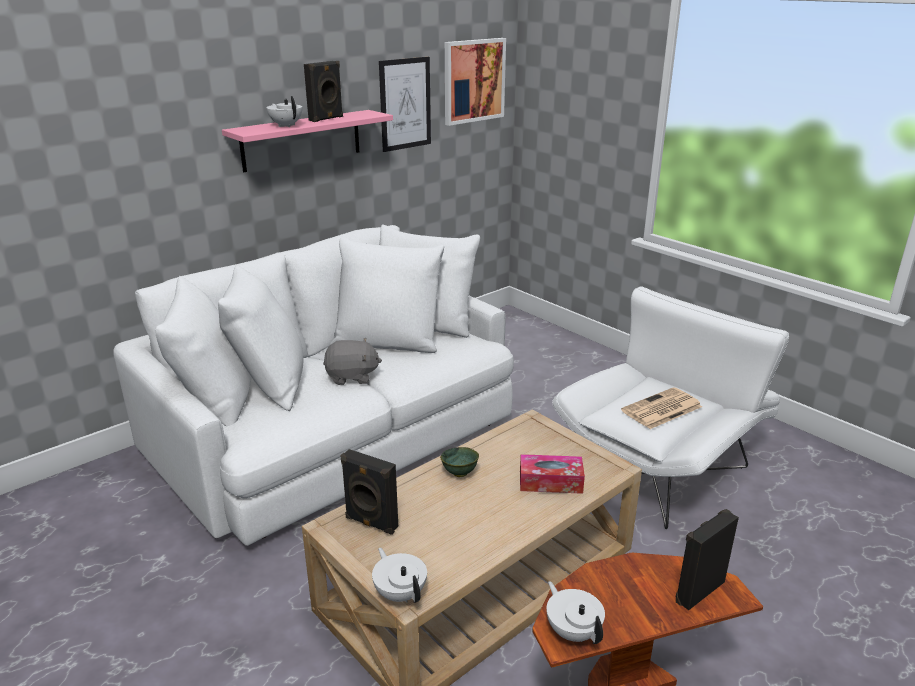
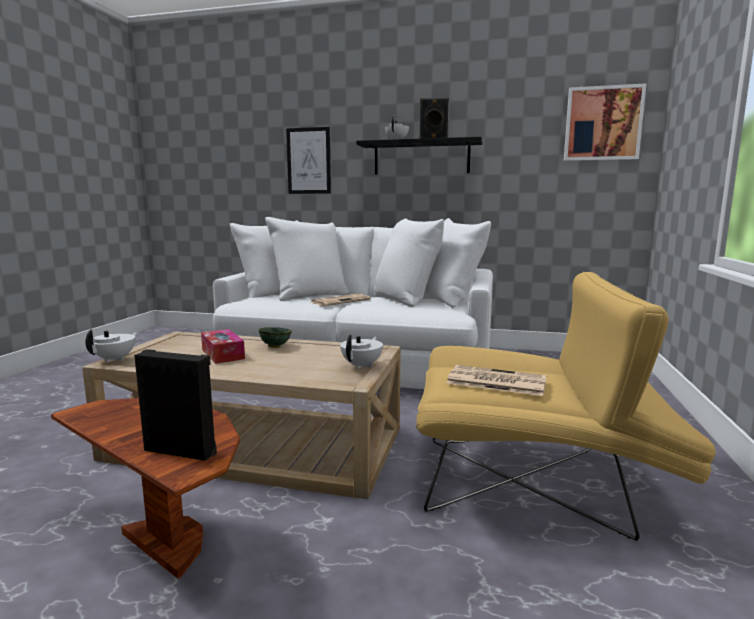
camera: 55 degrees right, 15 degrees down
pink shelf [222,110,393,172] -> black shelf [356,137,483,175]
grey plush toy [323,338,382,385] -> newspaper [311,294,371,306]
black speaker [341,449,398,535] -> none
picture [379,57,431,152] -> picture moved to [286,127,331,194]
tissue box [520,454,585,494] -> tissue box moved to [201,329,245,364]
white teapot [546,581,605,644] -> white teapot moved to [340,335,383,369]
white armchair [552,286,789,529] -> yellow armchair [416,272,716,541]

